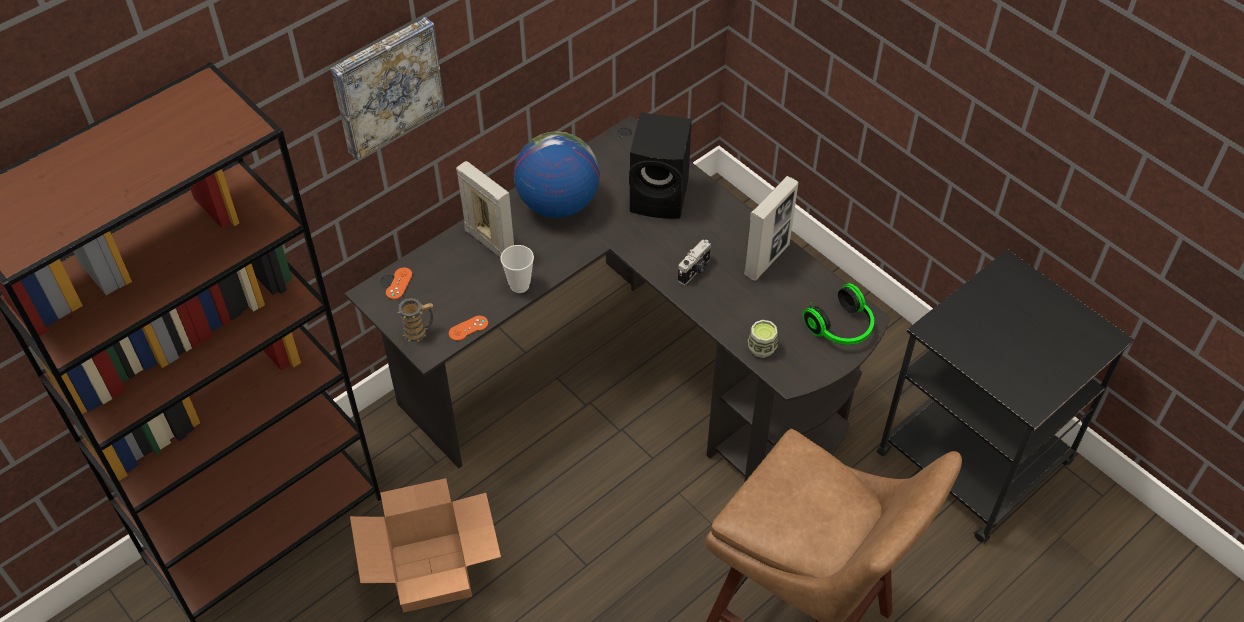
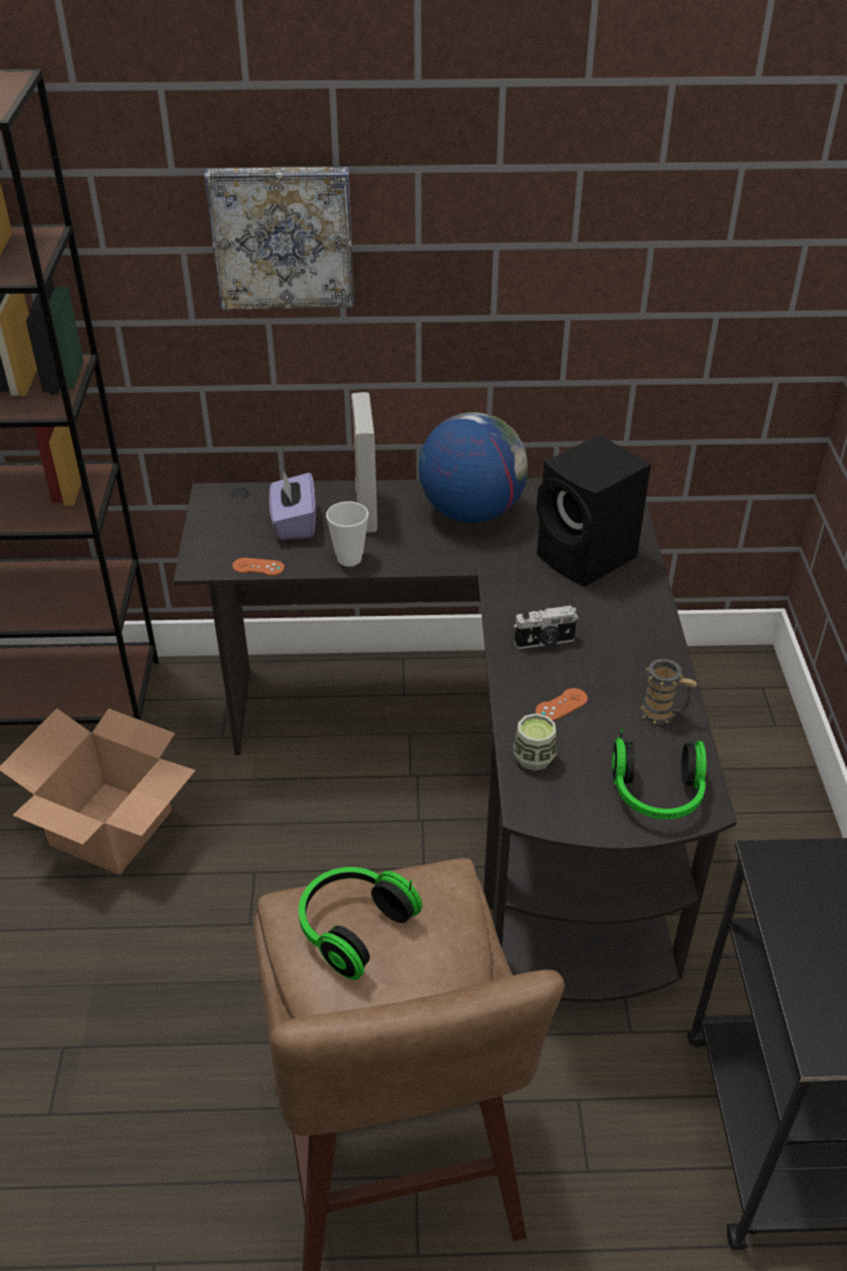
camera: 40 degrees right, 10 degrees down
orange game controller [386,268,412,299] -> orange game controller moved to [535,688,588,721]
mug [397,298,433,342] -> mug moved to [639,659,697,725]
picture frame [744,176,798,281] -> none
none -> purple tissue box [269,472,316,540]
none -> headphones [299,867,422,980]

